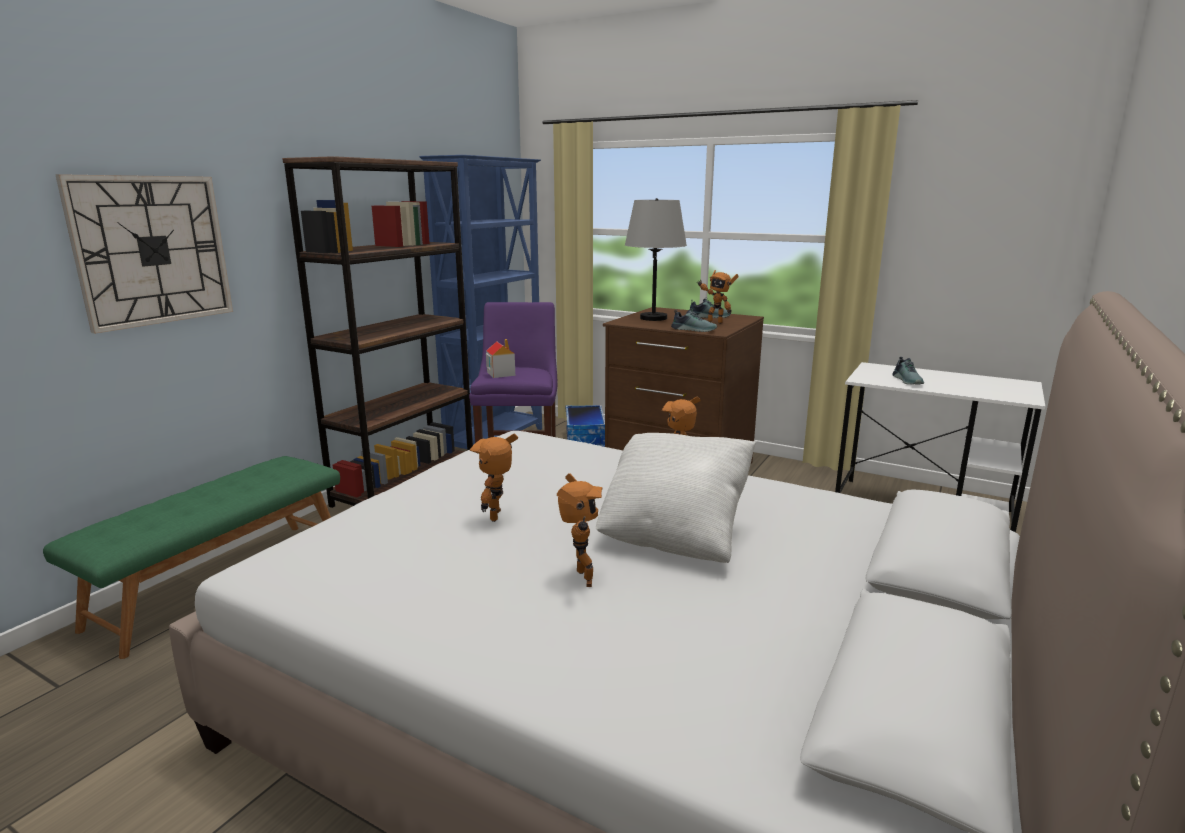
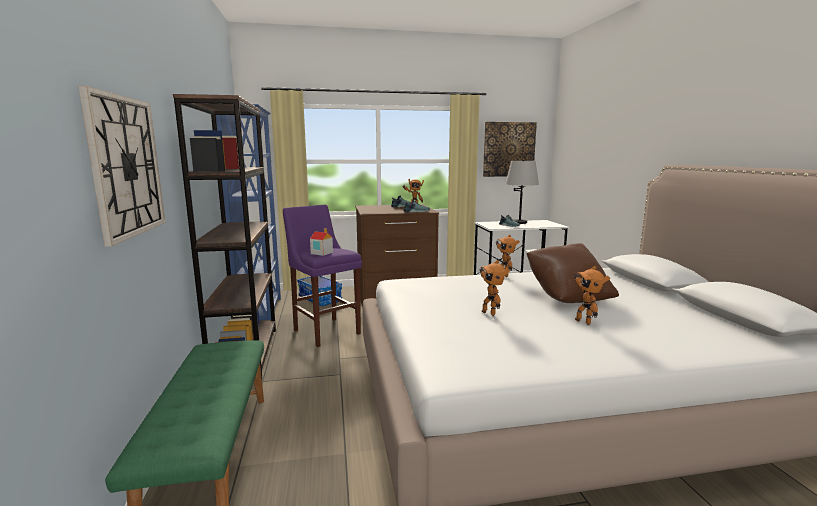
camera: 40 degrees left, 5 degrees down
toy robot [557,473,603,587] -> toy robot turned 150 degrees counterclockwise [574,266,610,325]
white pillow [596,433,757,563] -> brown pillow [527,243,619,303]
grey table lamp [625,198,687,321] -> grey table lamp moved to [505,160,539,224]
none -> picture [483,122,537,177]

